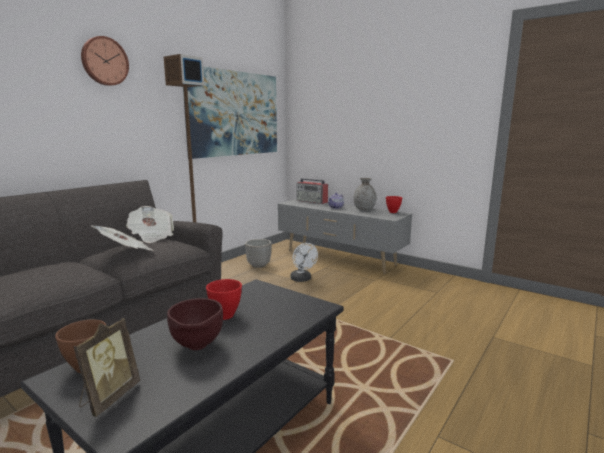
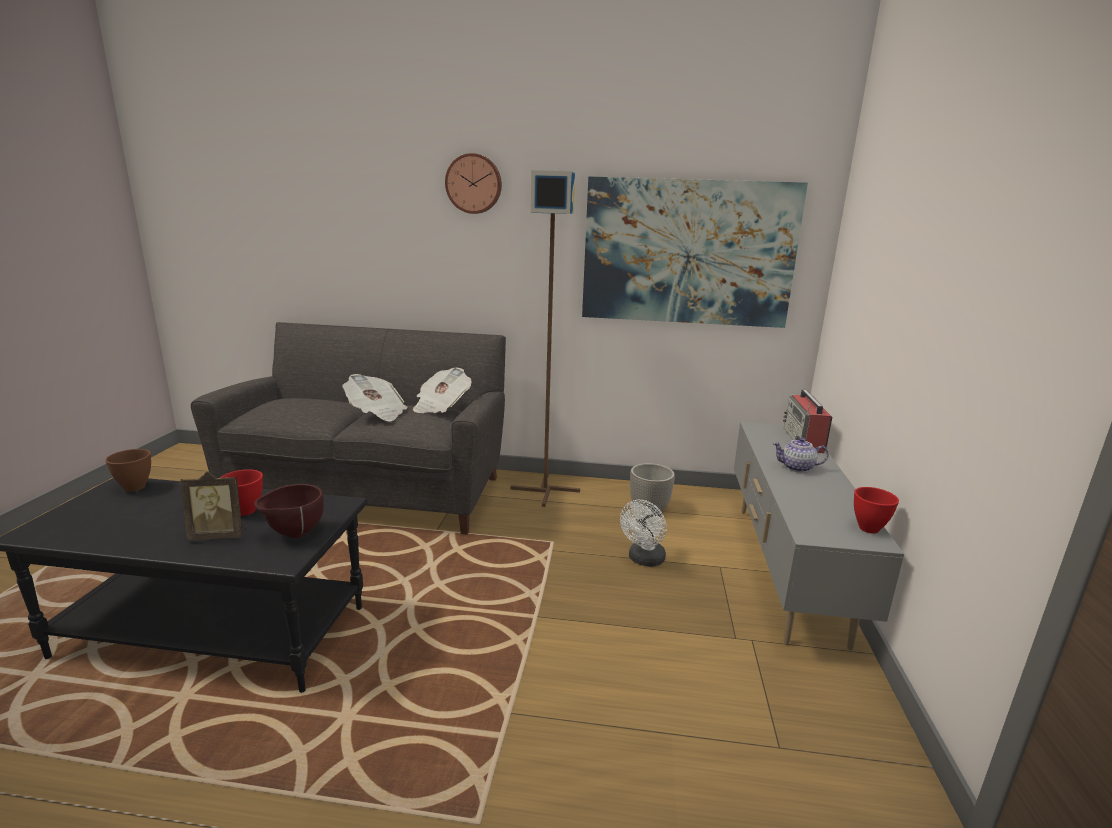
camera: 60 degrees right, 5 degrees up
picture frame [73,318,140,417] -> picture frame moved to [180,472,243,540]
brown bowl [167,298,223,350] -> brown bowl moved to [254,484,324,538]
grey vase [354,178,376,210] -> none

